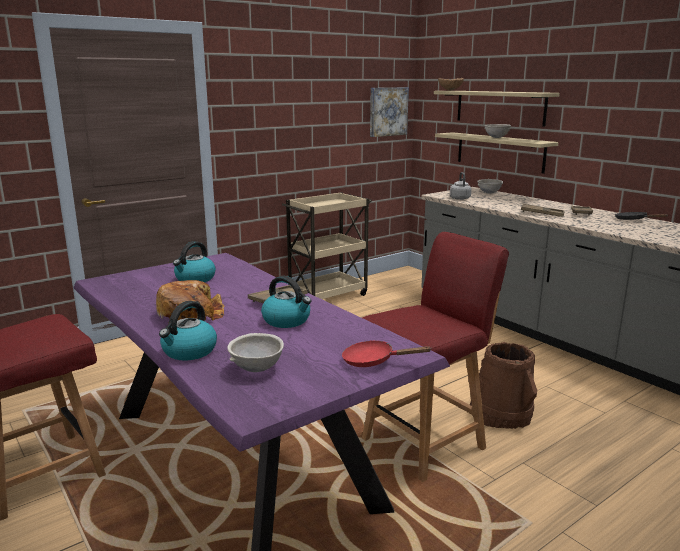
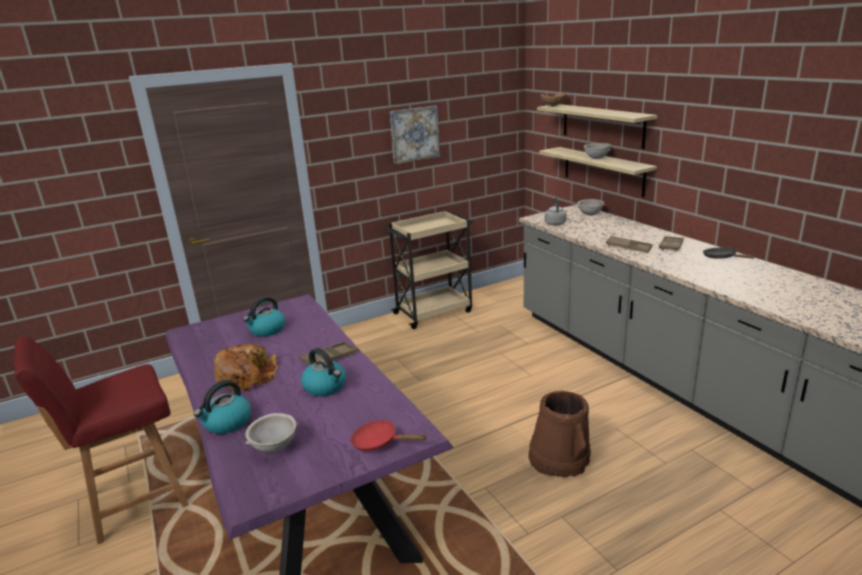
camera: 10 degrees right, 5 degrees up
red chair [362,232,509,482] -> none
picture [370,87,409,137] -> picture moved to [390,106,440,164]

